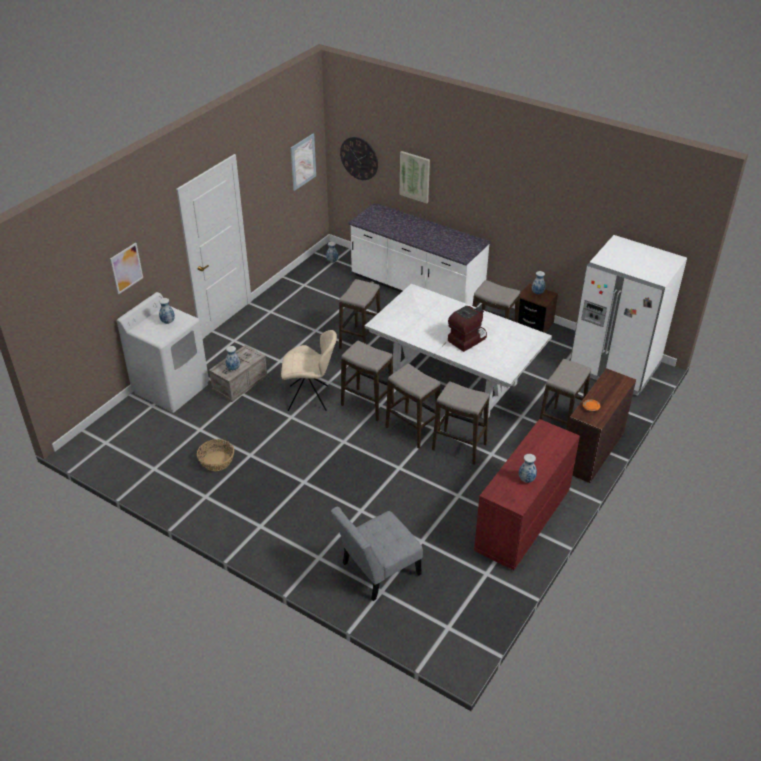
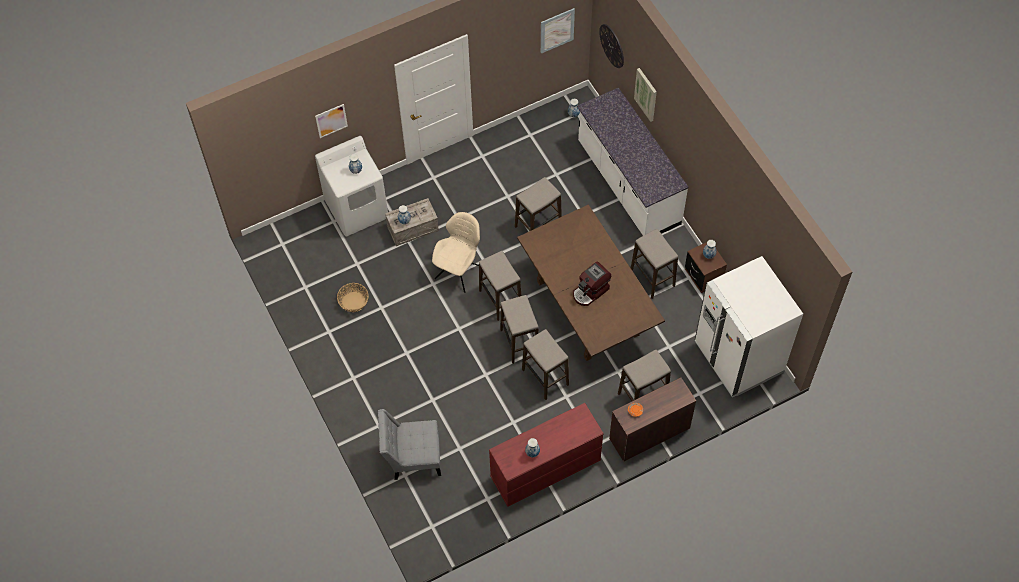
camera: 30 degrees right, 20 degrees up
beige chair [281,330,337,411] -> beige chair turned 90 degrees counterclockwise [432,212,480,293]
white dining table [365,284,552,418] -> brown dining table [517,204,665,361]
coffee machine [448,306,487,352] -> coffee machine turned 150 degrees clockwise [573,261,611,306]

